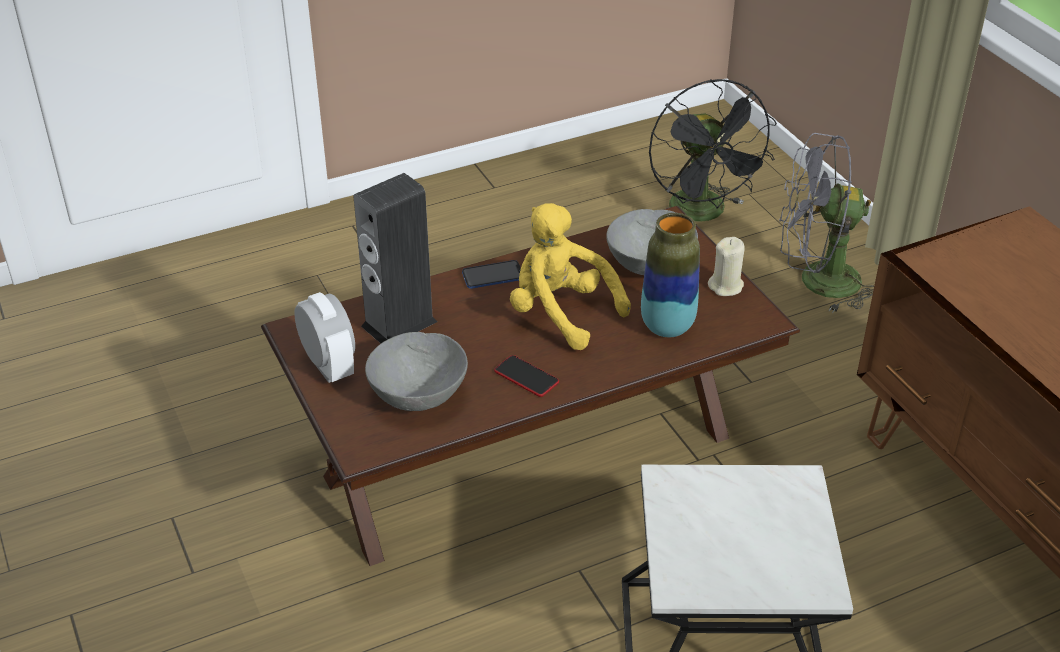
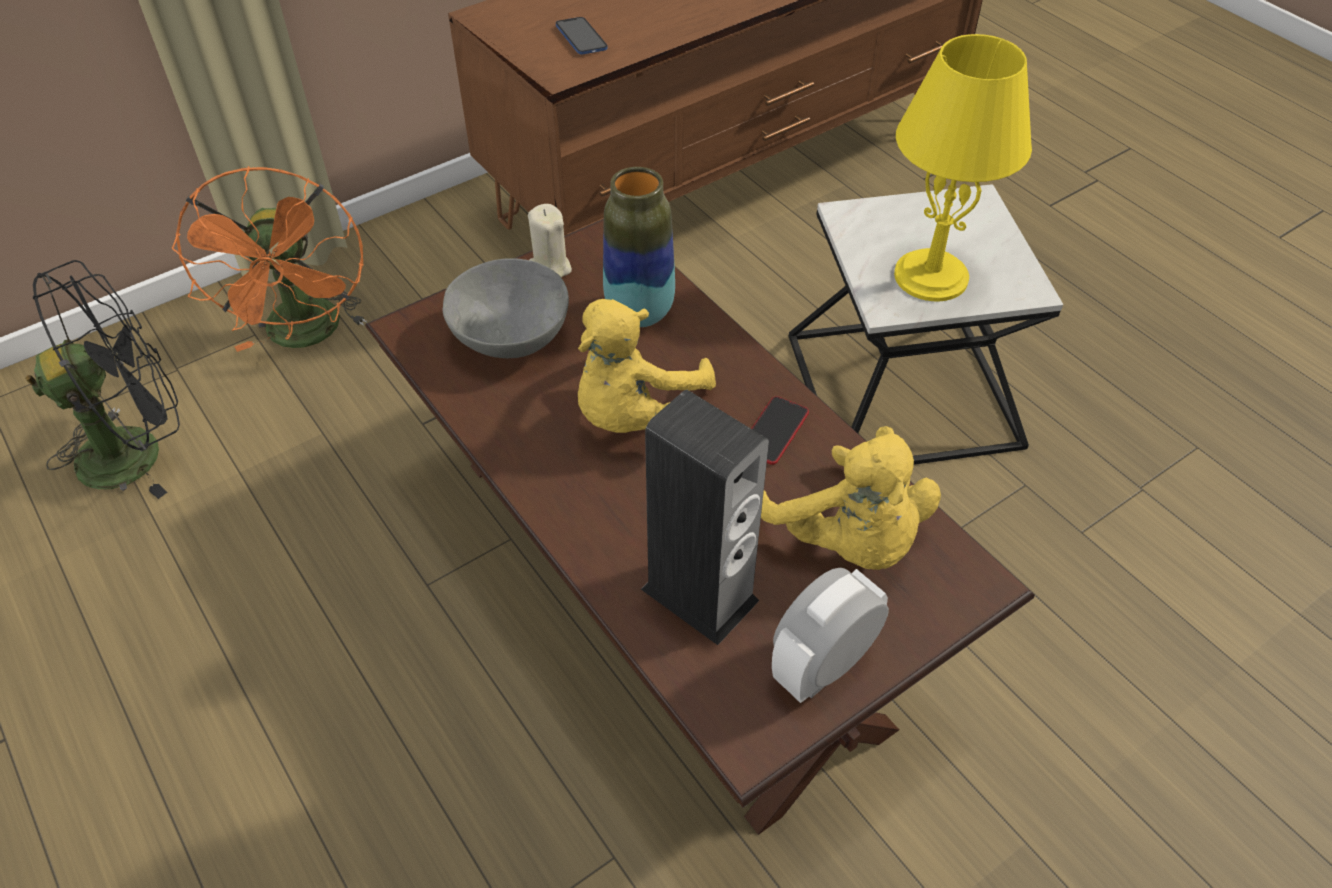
camera: 100 degrees left, 10 degrees up
grey bowl [365,332,468,411] -> yellow plush toy [761,426,941,570]
phone [462,260,521,289] -> phone moved to [556,17,607,54]
grey fan [779,133,874,313] -> orange fan [172,166,367,352]
none -> yellow table lamp [894,34,1032,301]

